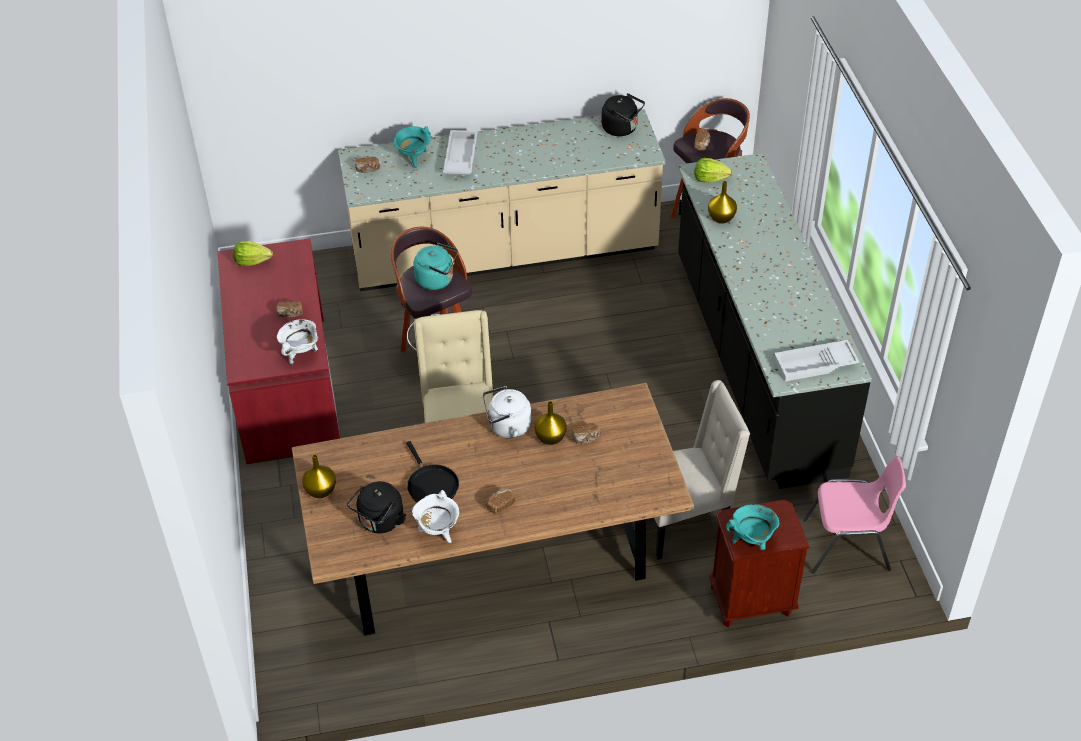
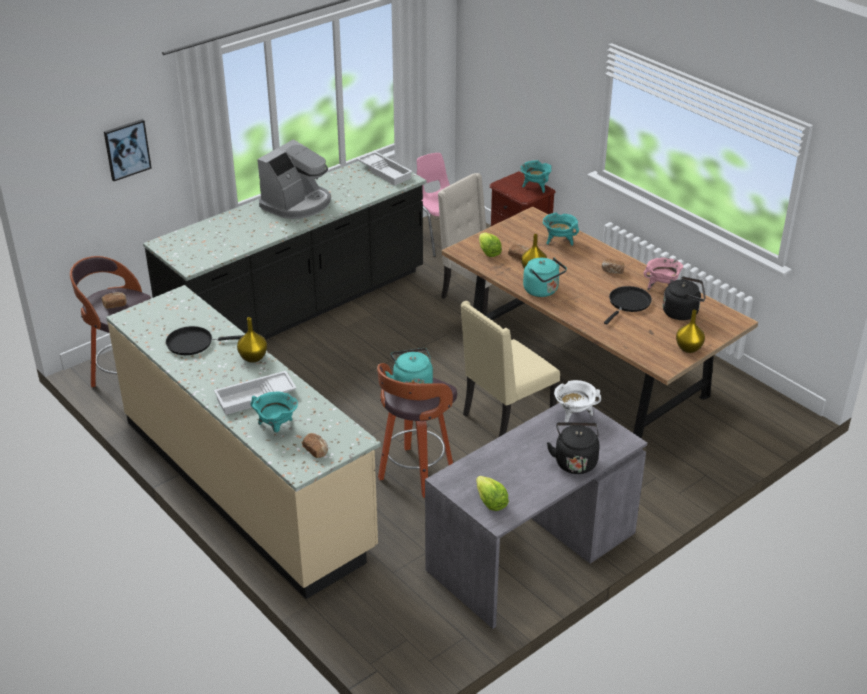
camera: 120 degrees left, 10 degrees down
red desk [217,238,340,464] -> grey desk [425,403,647,629]
bread [276,301,303,317] -> none
white cooking pot [412,490,459,543] -> pink cooking pot [643,257,683,290]
white kettle [483,386,531,438] -> turquoise kettle [523,257,567,297]
black kettle [602,93,645,136] -> black kettle moved to [547,422,600,474]
lettuce [694,158,732,183] -> lettuce moved to [479,232,502,257]
yellow vase [708,181,737,224] -> yellow vase moved to [237,317,267,363]
none -> picture [104,119,152,181]
none -> black frying pan [166,326,244,355]
none -> coffee machine [257,139,331,219]
none -> turquoise cooking pot [543,213,579,246]

